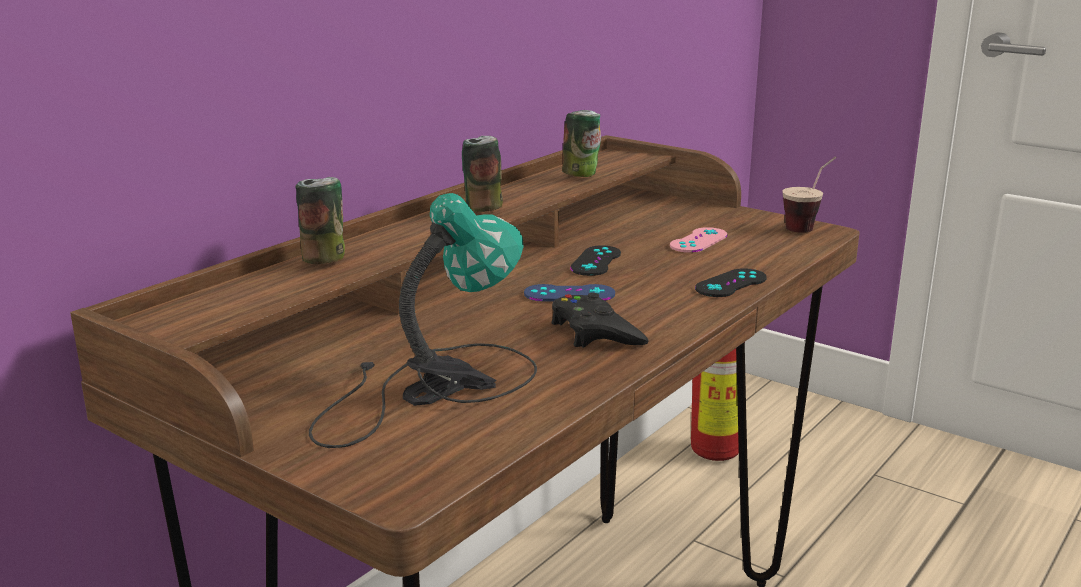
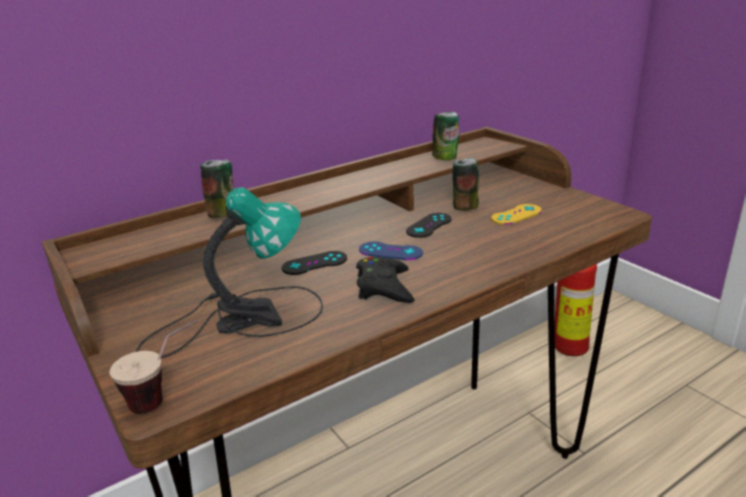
camera: 20 degrees right, 5 degrees up
can [462,136,503,212] -> can moved to [452,158,479,211]
pink game controller [670,227,727,253] -> yellow game controller [491,204,542,225]
black game controller [695,268,767,297] -> black game controller moved to [282,251,347,275]
cup [782,156,837,233] -> cup moved to [109,320,197,414]

